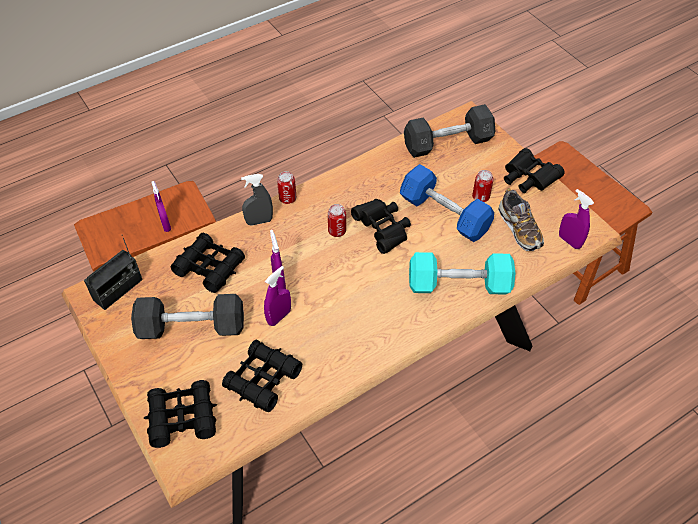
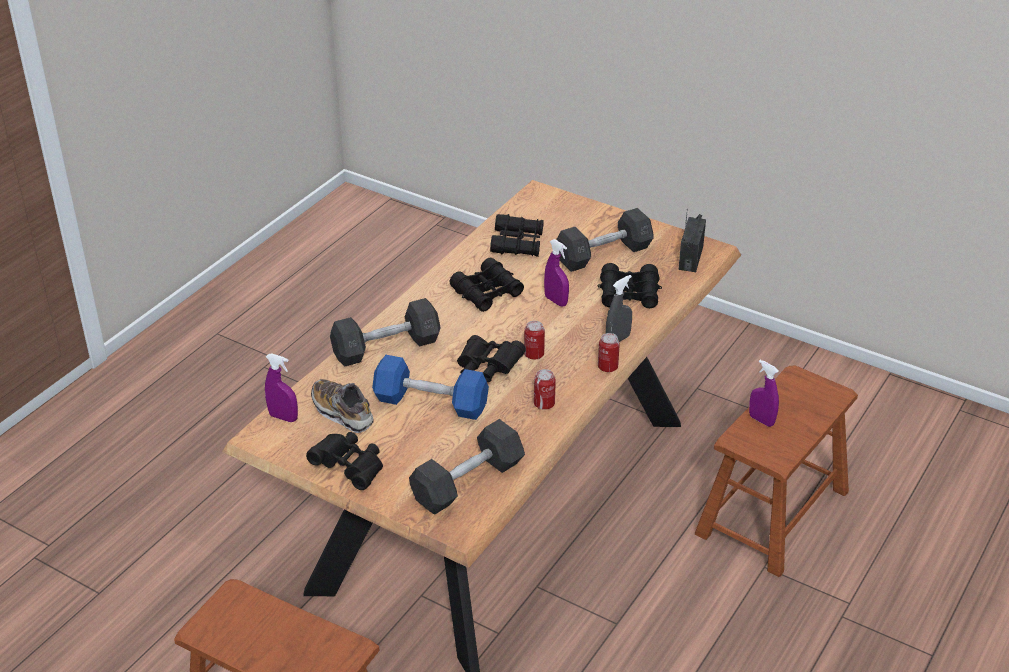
camera: 155 degrees right, 15 degrees down
black binoculars [144,380,217,448] -> black binoculars moved to [449,258,524,312]
purple spray bottle [264,266,291,326] -> none
turquoise dumbbell [409,252,516,294] -> grey dumbbell [330,298,441,367]
can [472,170,494,202] -> can moved to [534,369,555,410]

